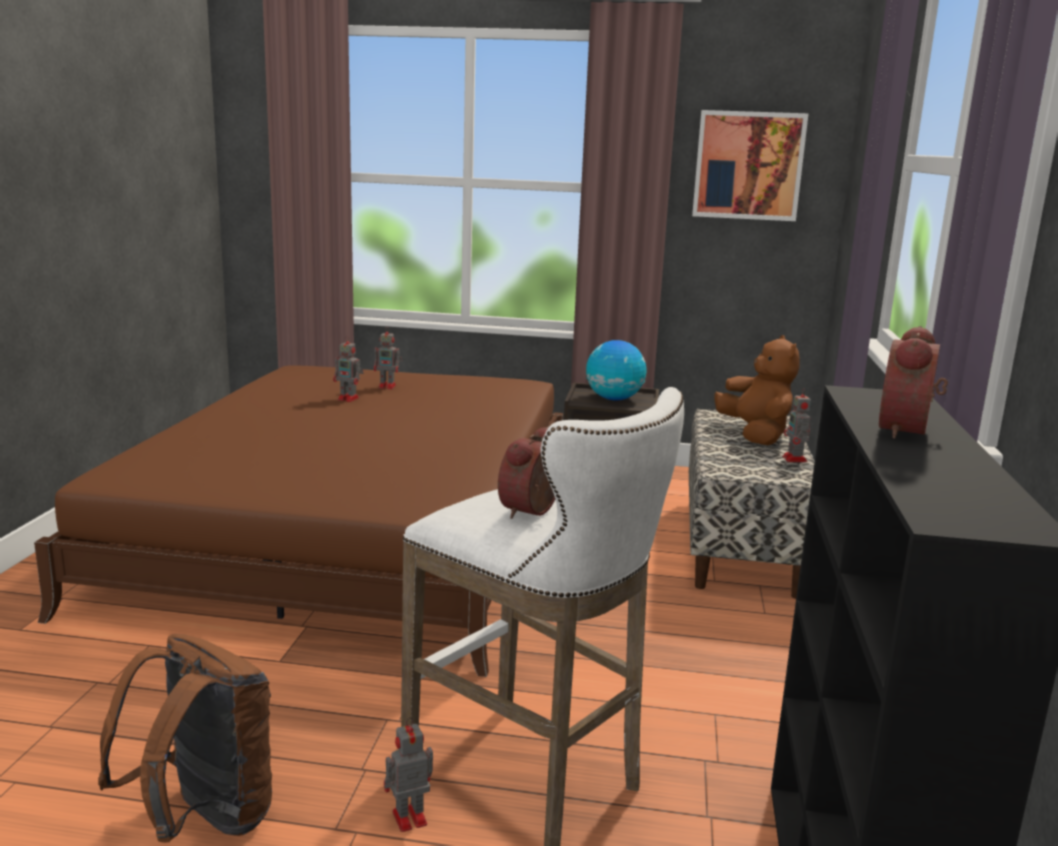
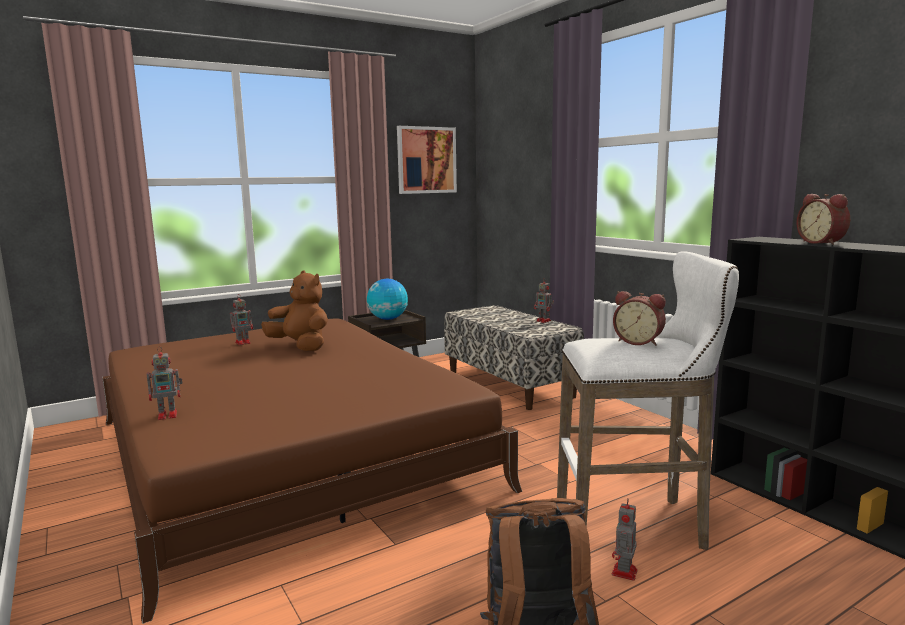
camera: 40 degrees left, 5 degrees down
toy robot [333,336,364,402] -> toy robot moved to [147,346,183,420]
alarm clock [498,426,555,519] -> alarm clock turned 45 degrees counterclockwise [613,291,666,346]
brown plush toy [714,335,800,445] -> brown plush toy moved to [261,271,328,351]

